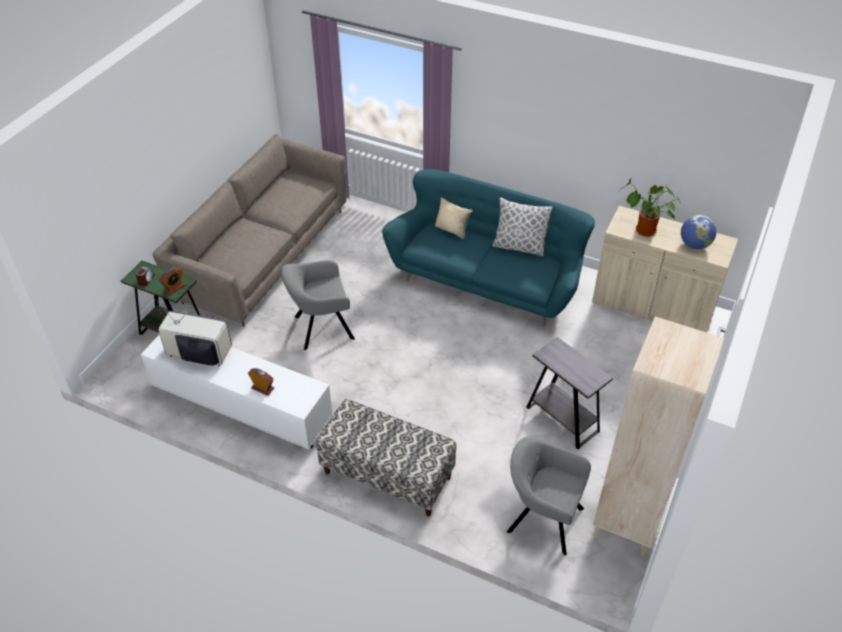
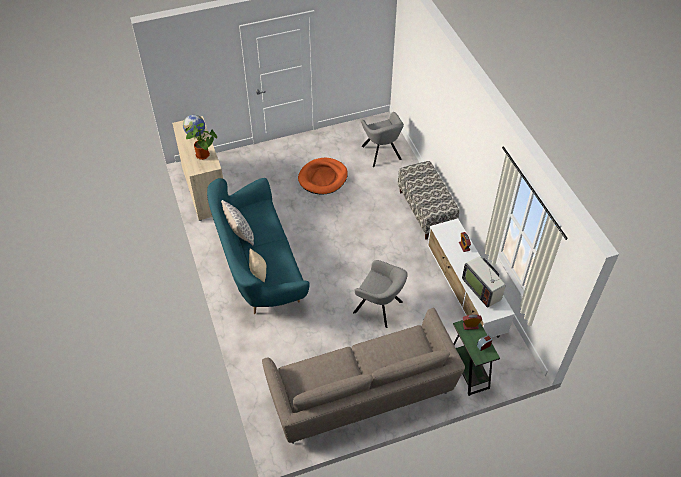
camera: 135 degrees left, 5 degrees up
grey side table [526,337,613,449] -> orange dog bed [298,158,348,194]
beige bookcase [593,316,724,556] -> none

